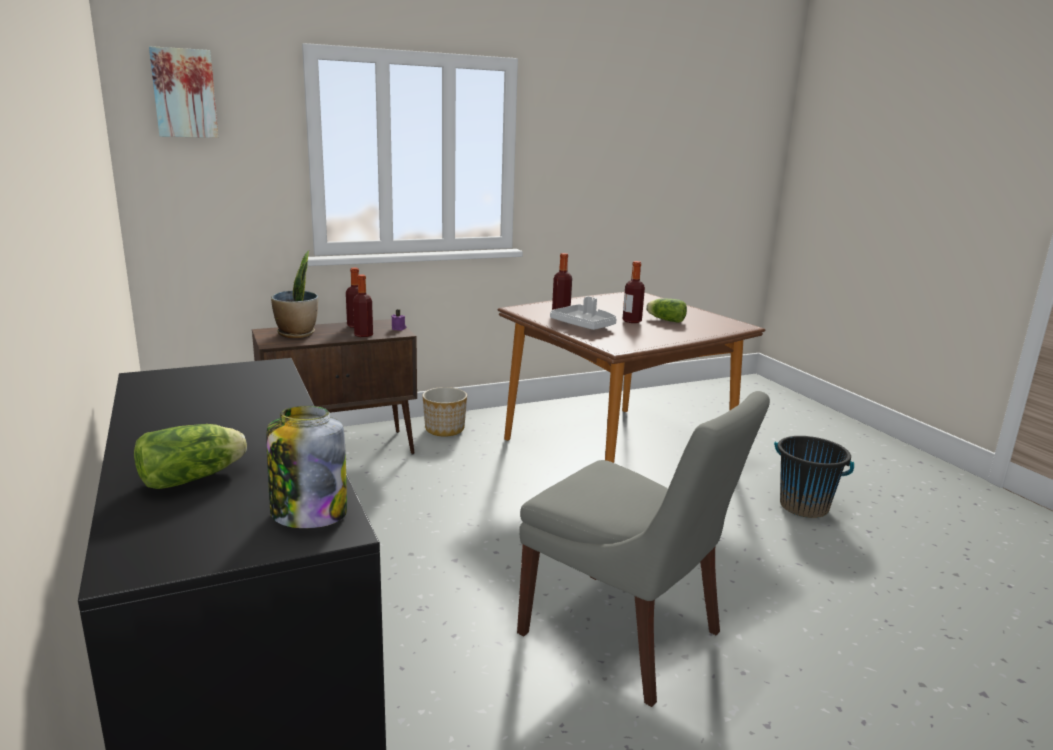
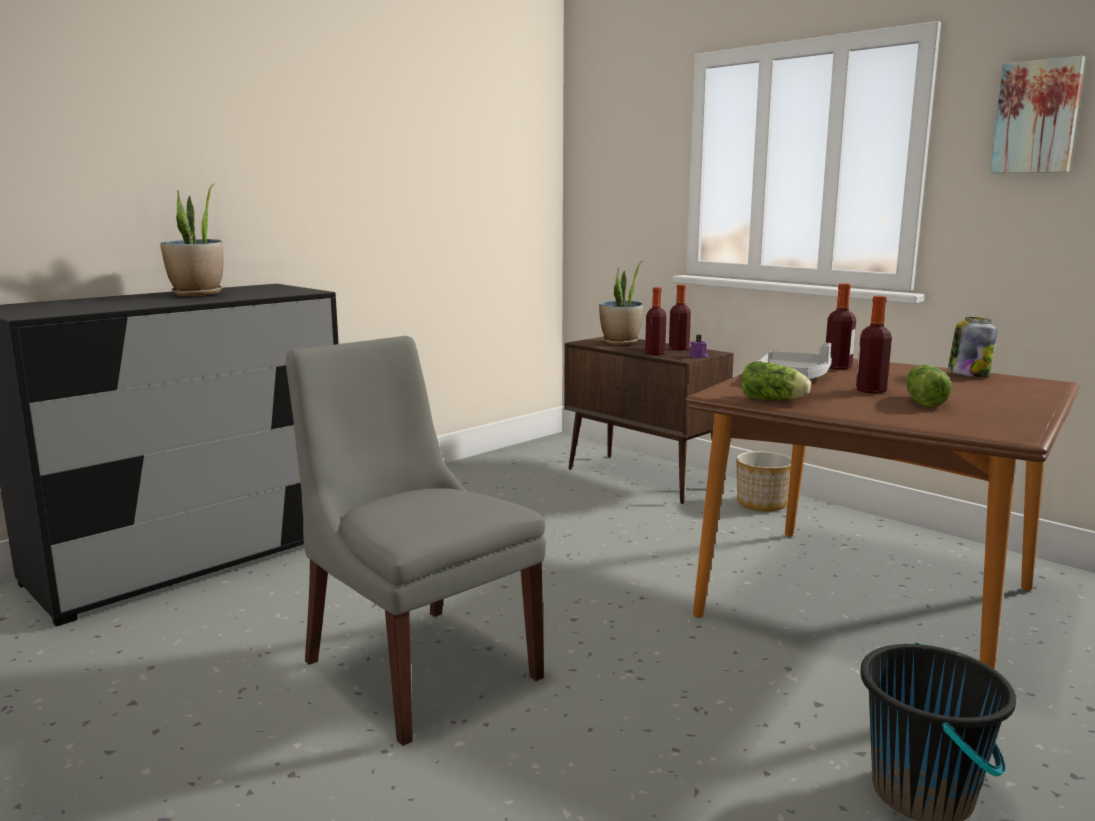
camera: 70 degrees right, 5 degrees down
lettuce [134,424,247,489] -> lettuce moved to [741,361,811,400]
picture [149,46,219,138] -> picture moved to [990,56,1085,173]
jar [266,406,347,528] -> jar moved to [948,317,998,377]
grey chair [517,391,770,707] -> grey chair turned 120 degrees clockwise [286,336,546,746]
none -> potted plant [160,183,224,296]

